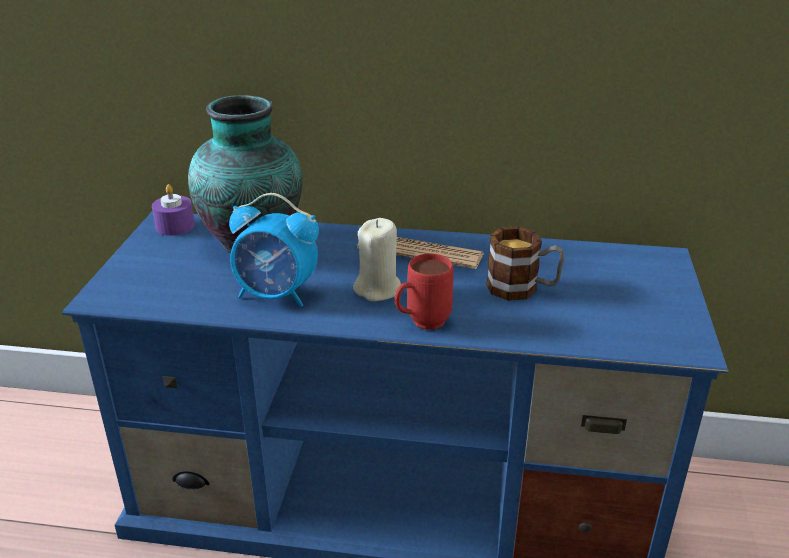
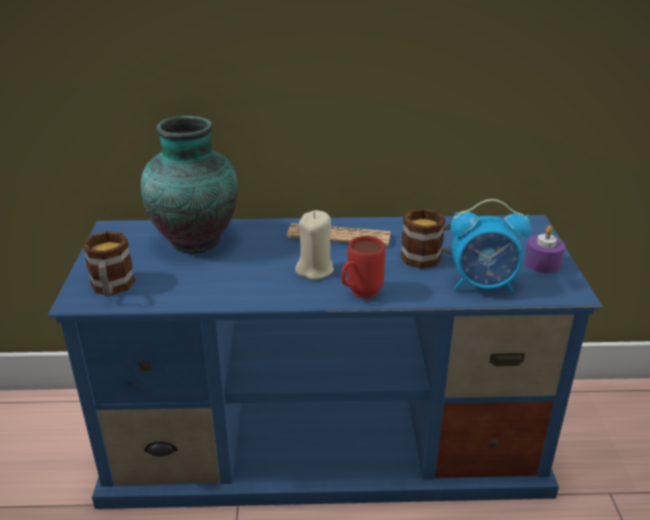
camera: 10 degrees left, 0 degrees up
purple candle [152,184,195,236] -> purple candle moved to [524,226,565,273]
alarm clock [229,193,319,307] -> alarm clock moved to [451,199,531,293]
none -> mug [82,231,135,297]

